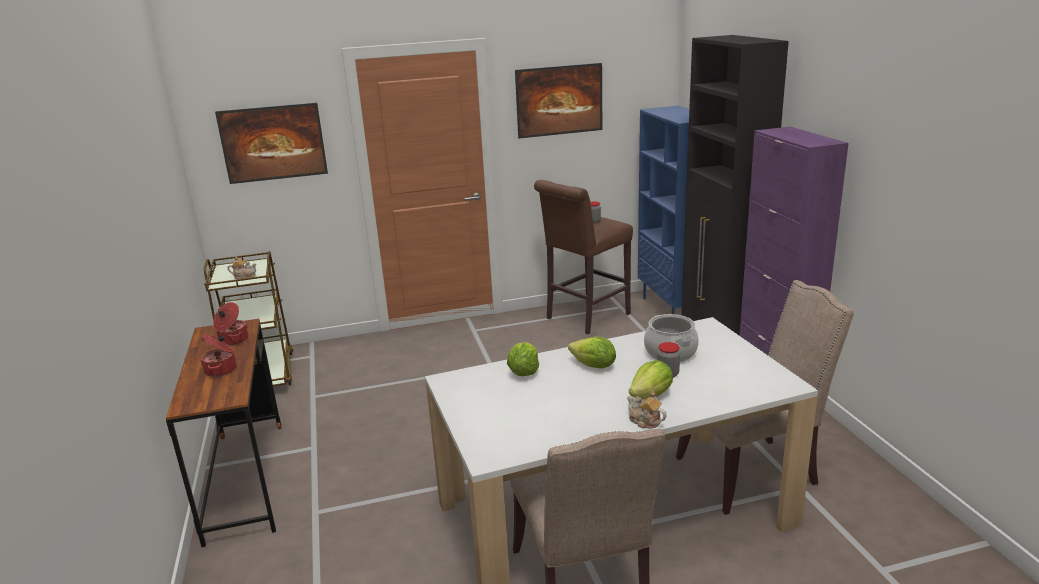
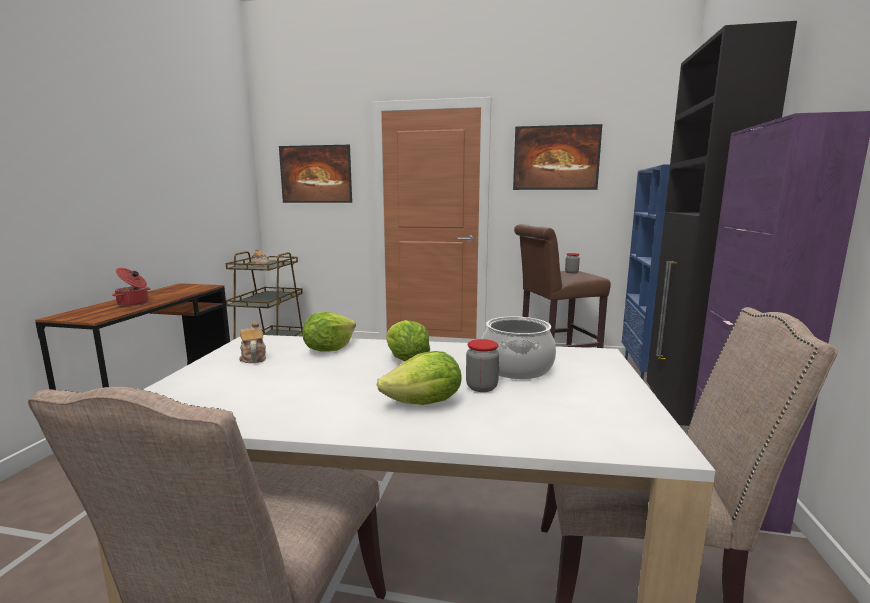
camera: 25 degrees right, 10 degrees down
cooking pot [214,302,248,346] -> none
teapot [627,391,667,429] -> teapot moved to [239,321,266,363]

